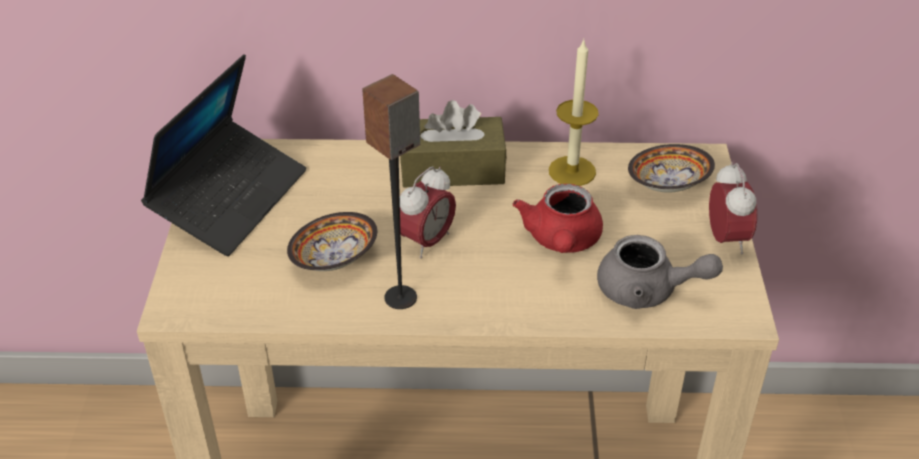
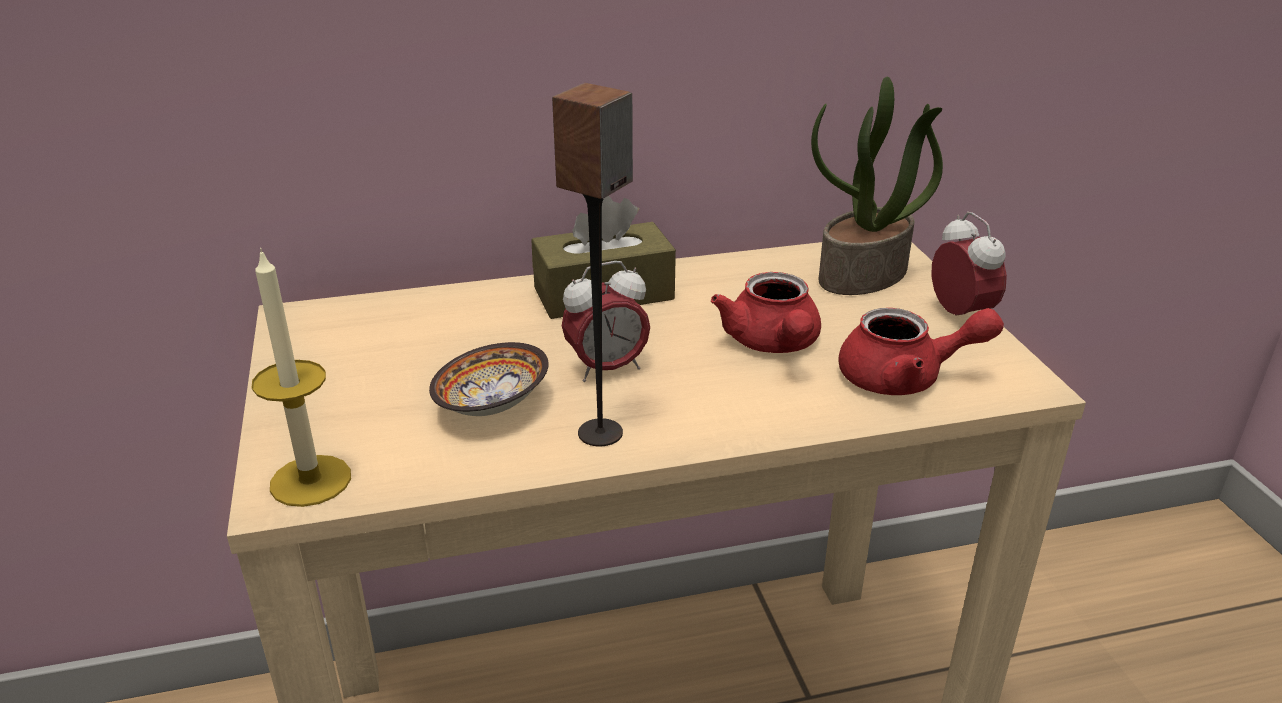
camera: 15 degrees left, 10 degrees down
laptop [141,54,306,256] -> none
alarm clock [400,166,456,258] -> alarm clock turned 45 degrees clockwise [562,261,650,382]
candle [549,39,599,186] -> candle moved to [252,248,351,507]
grey teapot [597,235,723,309] -> red teapot [838,308,1004,395]
bowl [628,144,715,192] -> potted plant [811,77,943,295]

